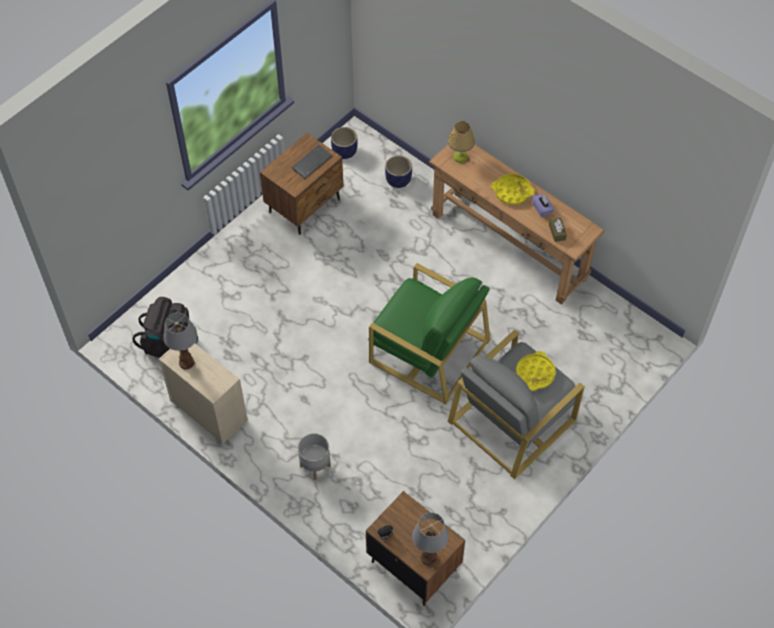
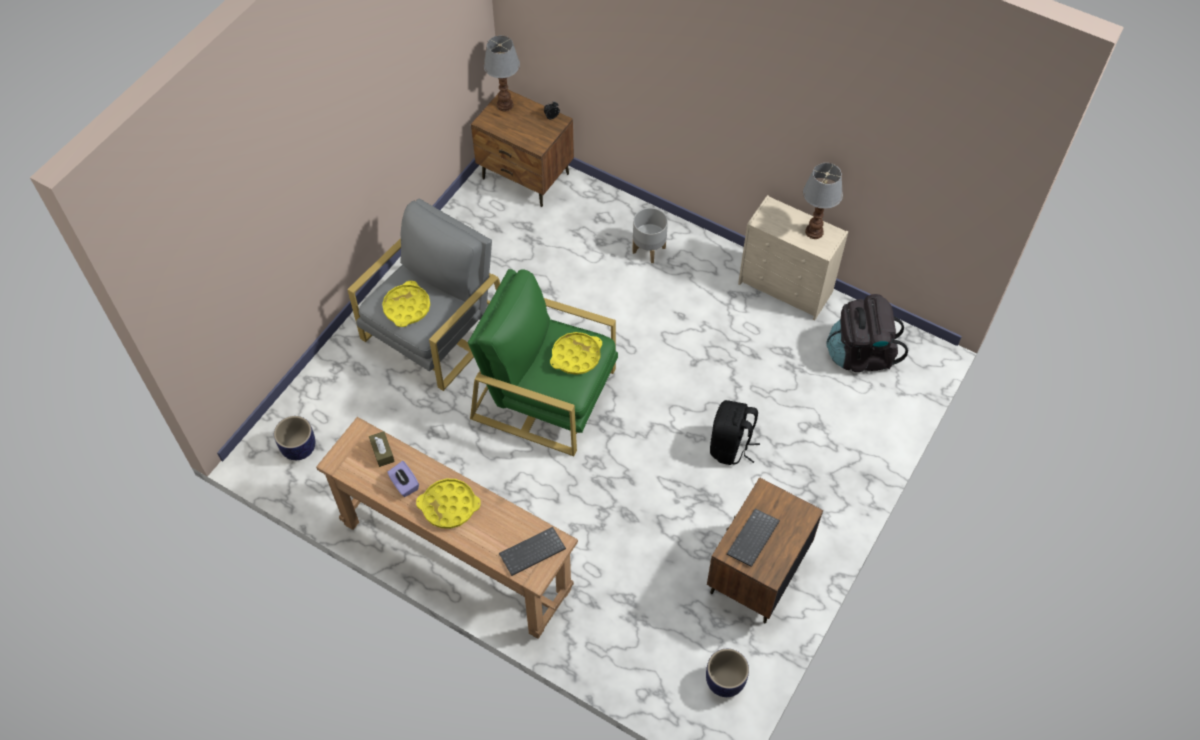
camera: 170 degrees right, 0 degrees up
planter [385,155,412,188] -> planter moved to [274,416,315,460]
table lamp [448,121,475,163] -> keyboard [499,527,566,576]
none -> yellow tray [550,332,602,375]
none -> black backpack [710,400,760,465]

